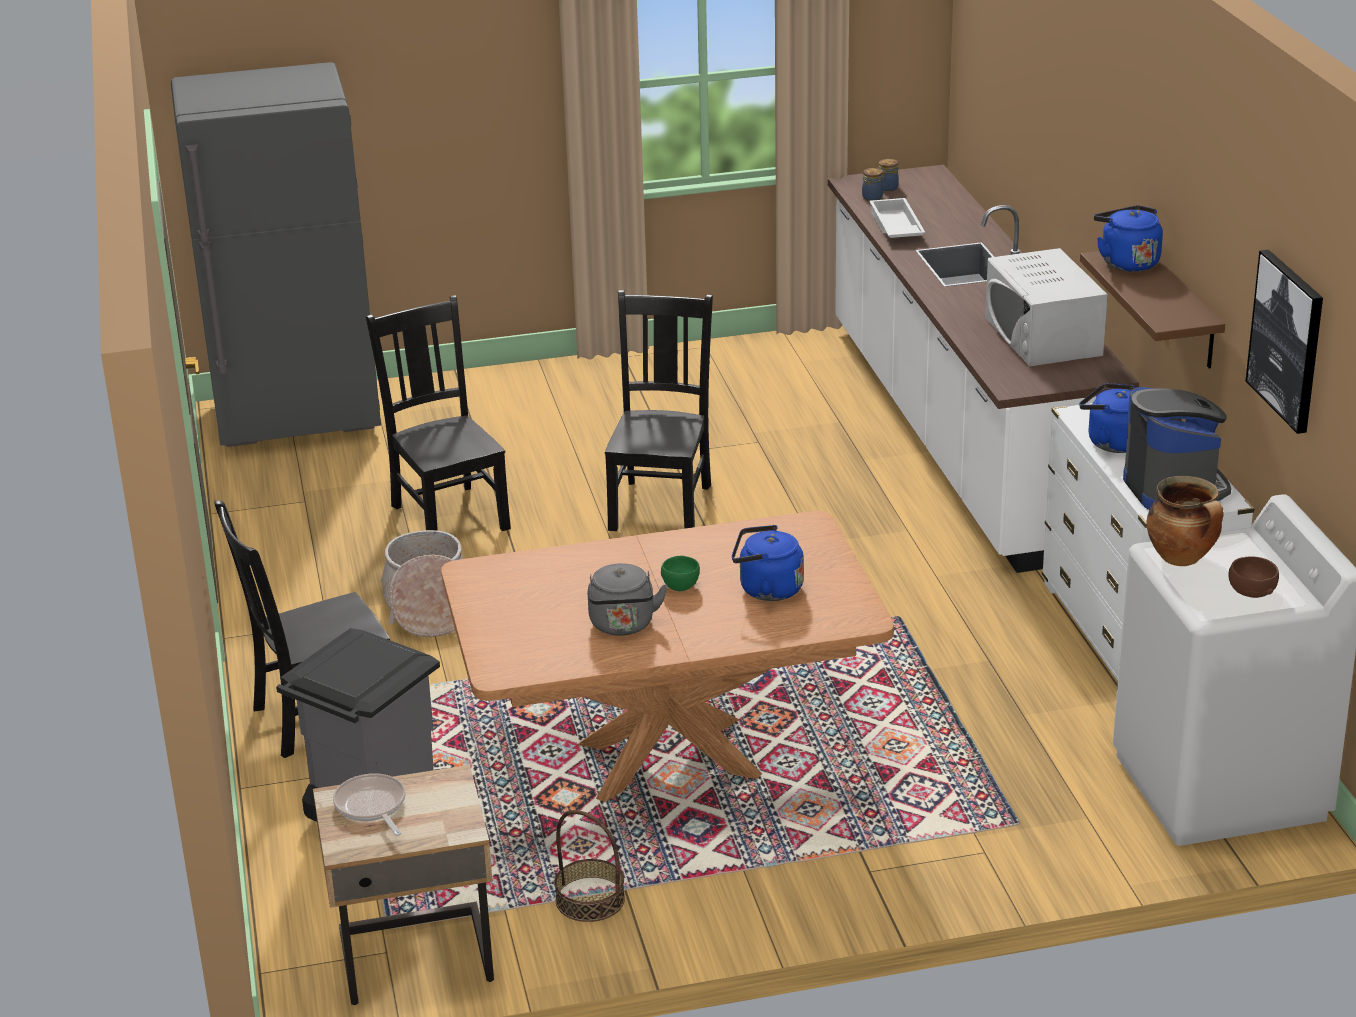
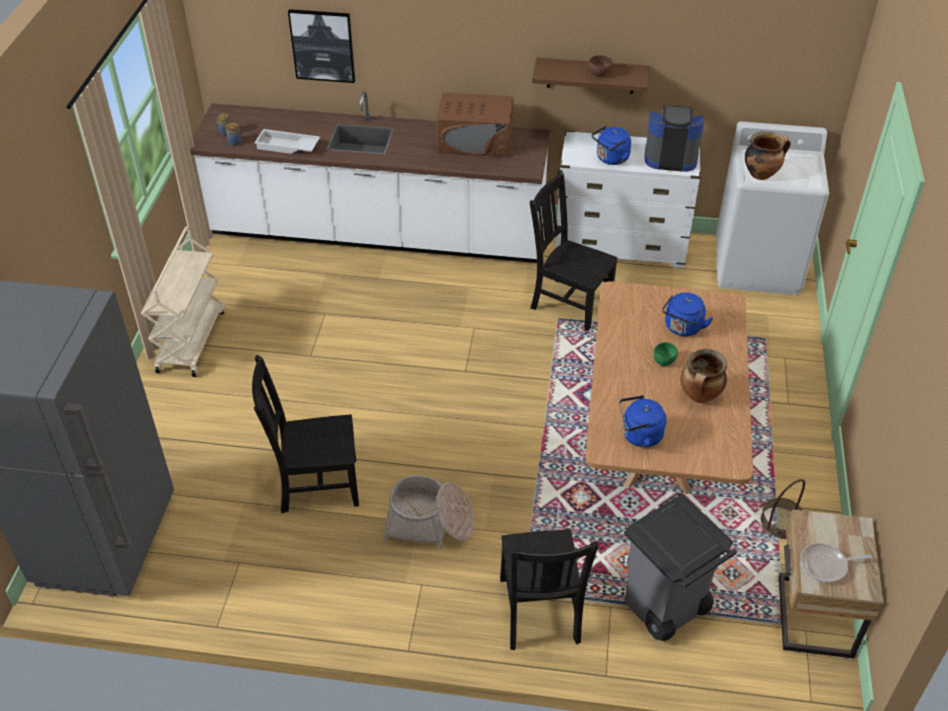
camera: 70 degrees left, 15 degrees up
grey kettle [588,563,667,636] -> cooking pot [680,349,727,403]
black chair [605,290,713,531] -> black chair moved to [530,170,618,331]
white microwave [985,248,1108,366] -> brown microwave [436,92,513,157]
blue kettle [1094,205,1163,272] -> blue kettle moved to [620,395,667,447]
brown bowl [1228,556,1279,598] -> brown bowl moved to [588,55,613,77]
picture [1246,250,1323,434] -> picture moved to [288,9,355,83]
none -> beige cart [141,227,225,377]

